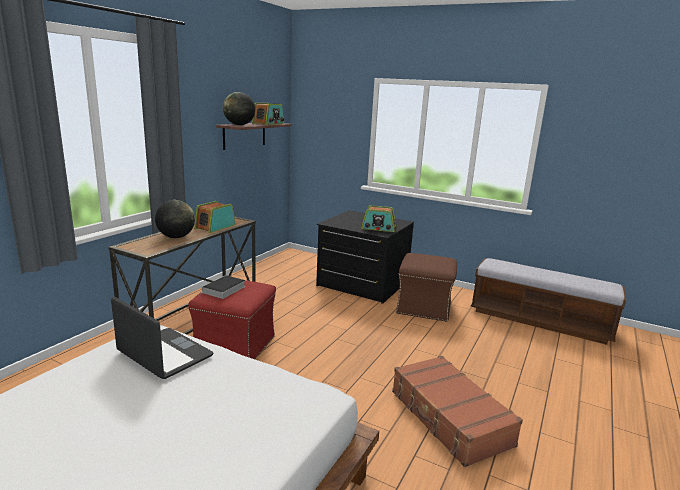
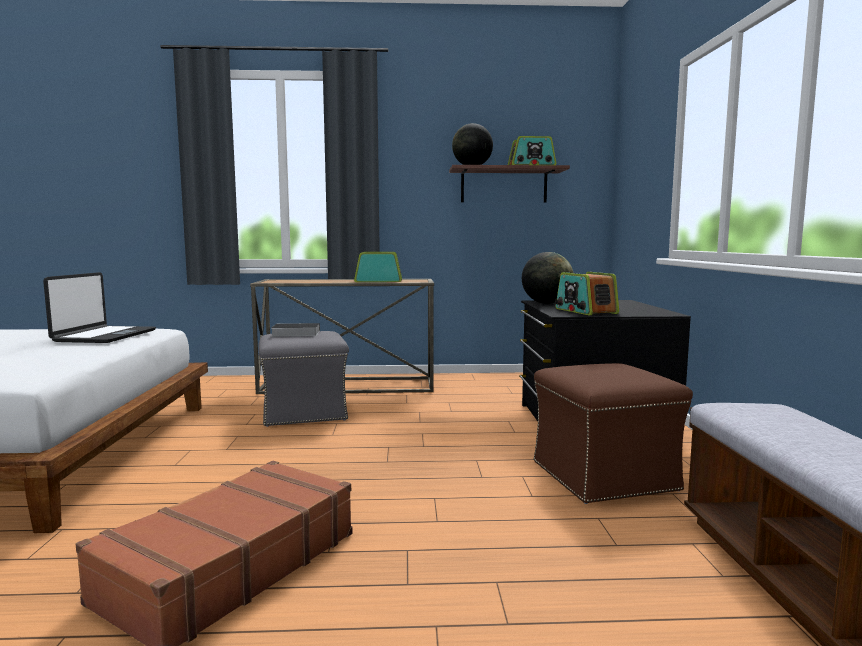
camera: 60 degrees right, 10 degrees down
globe [155,200,195,238] -> globe moved to [522,252,573,304]
red ottoman [188,280,276,359] -> grey ottoman [258,331,349,427]

